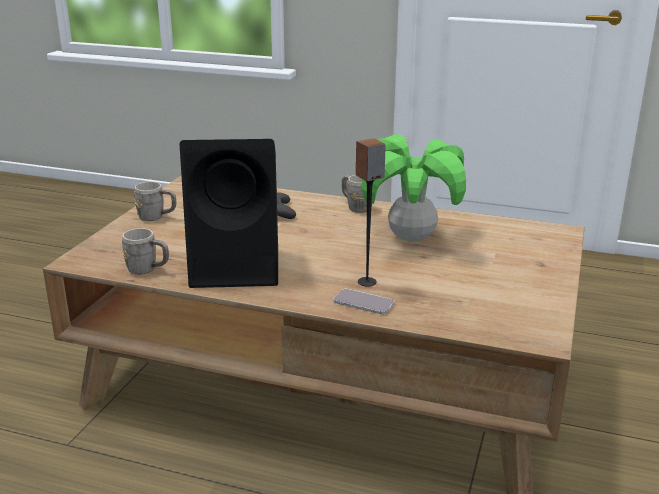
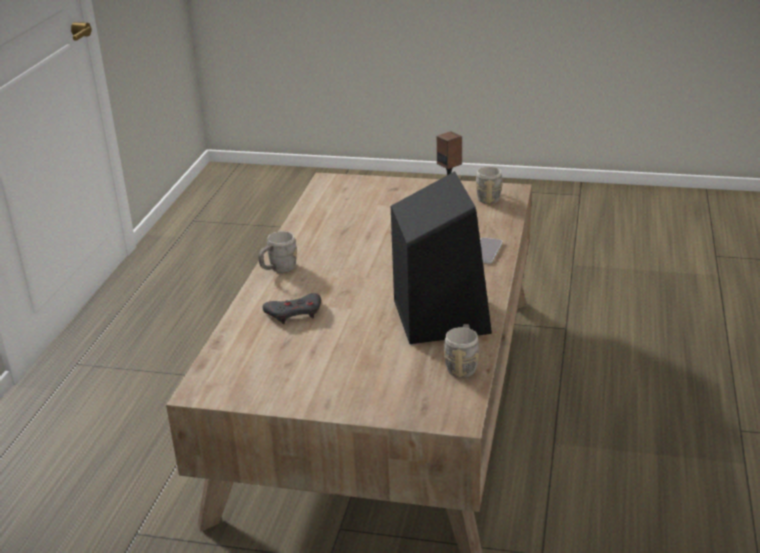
camera: 95 degrees left, 5 degrees up
grey mug [134,182,176,221] -> grey mug moved to [475,166,503,204]
potted plant [362,134,466,242] -> none

